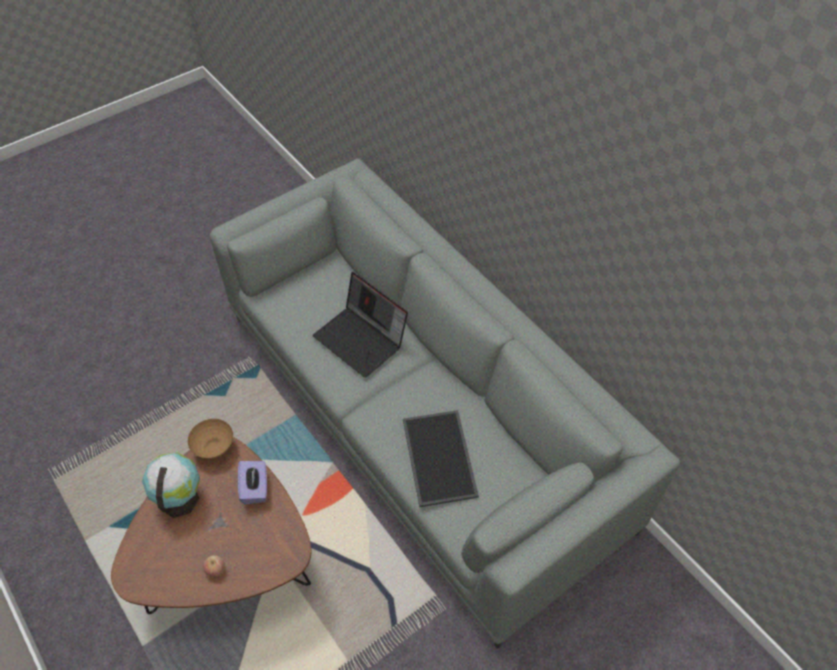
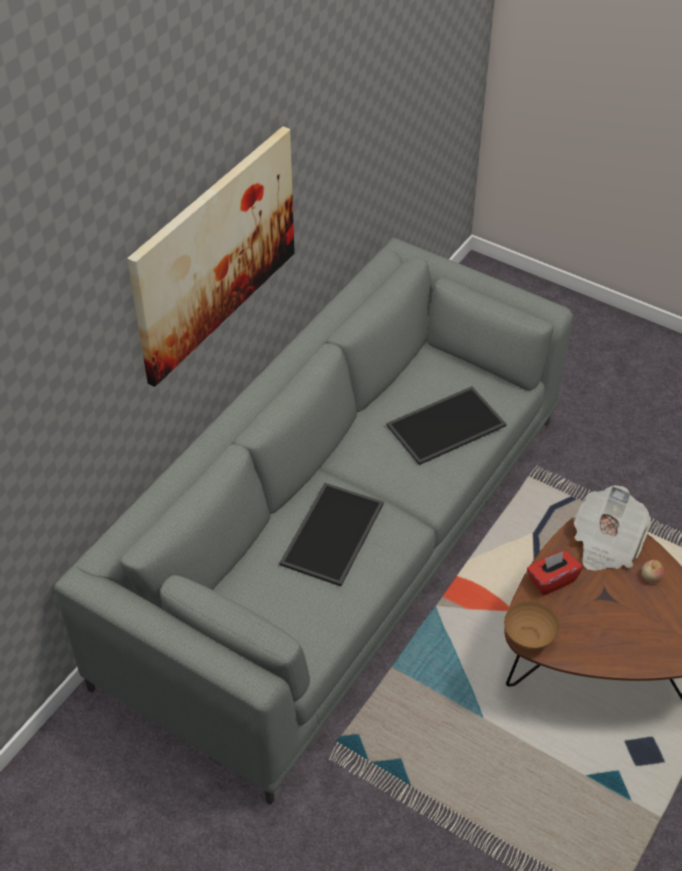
camera: 110 degrees left, 5 degrees down
globe [142,452,200,518] -> none
purple tissue box [238,461,267,505] -> red tissue box [527,550,583,595]
laptop [312,272,408,378] -> tray [279,483,384,586]
none -> picture [127,126,295,387]
none -> newspaper [573,485,651,570]

